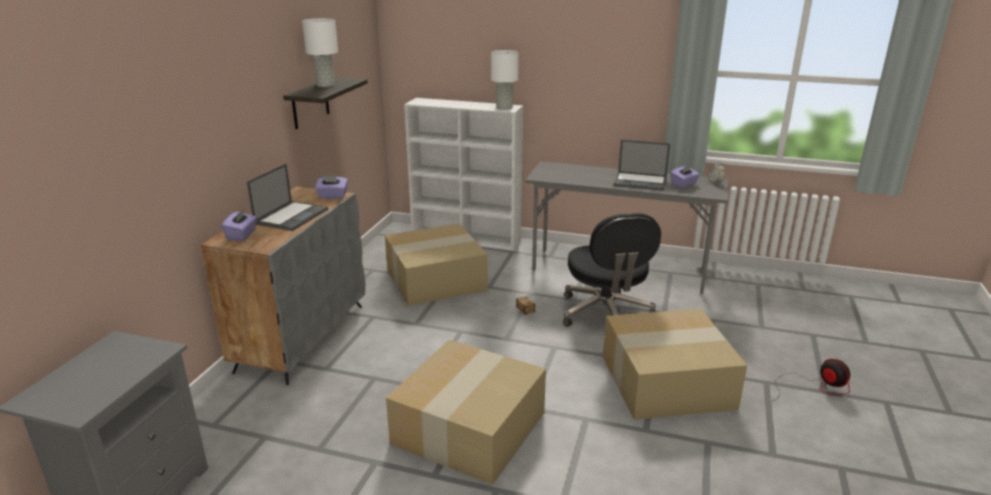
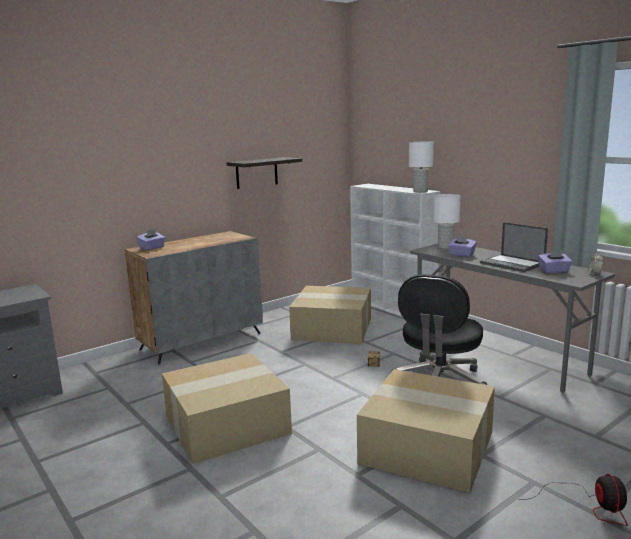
camera: 35 degrees right, 10 degrees down
laptop [247,164,328,231] -> none
white table lamp [302,18,338,87] -> white table lamp moved to [433,194,461,249]
purple tissue box [315,175,348,199] -> purple tissue box moved to [448,236,477,257]

